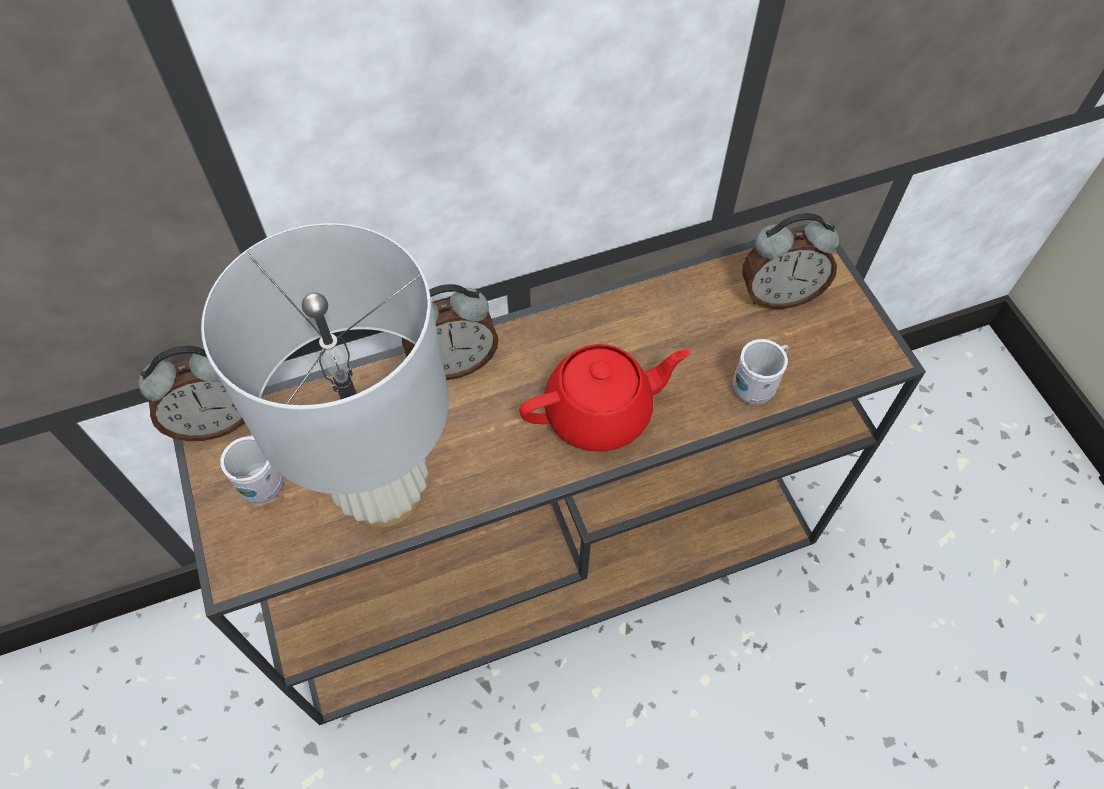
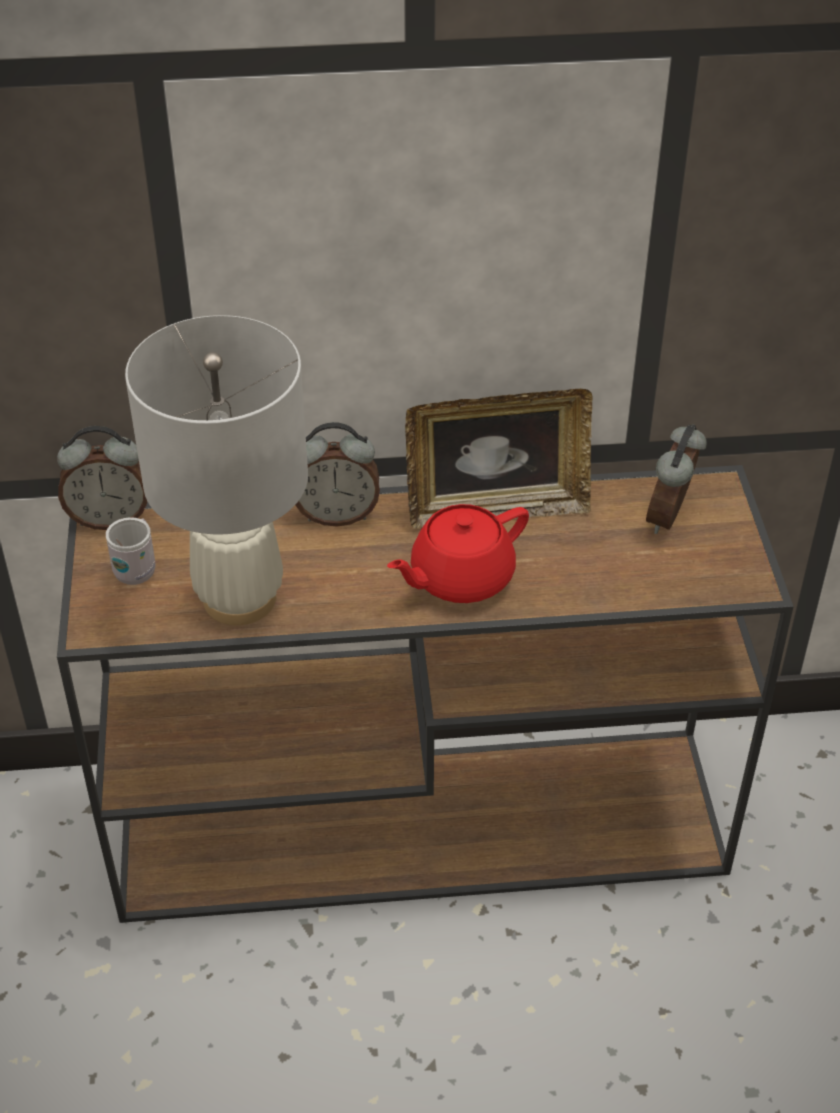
camera: 15 degrees right, 15 degrees down
red teapot [519,344,690,452] -> red teapot turned 150 degrees clockwise [387,504,529,603]
white mug [733,339,789,405] -> none
alarm clock [743,213,839,309] -> alarm clock turned 105 degrees clockwise [646,424,707,534]
none -> picture frame [405,389,593,529]

